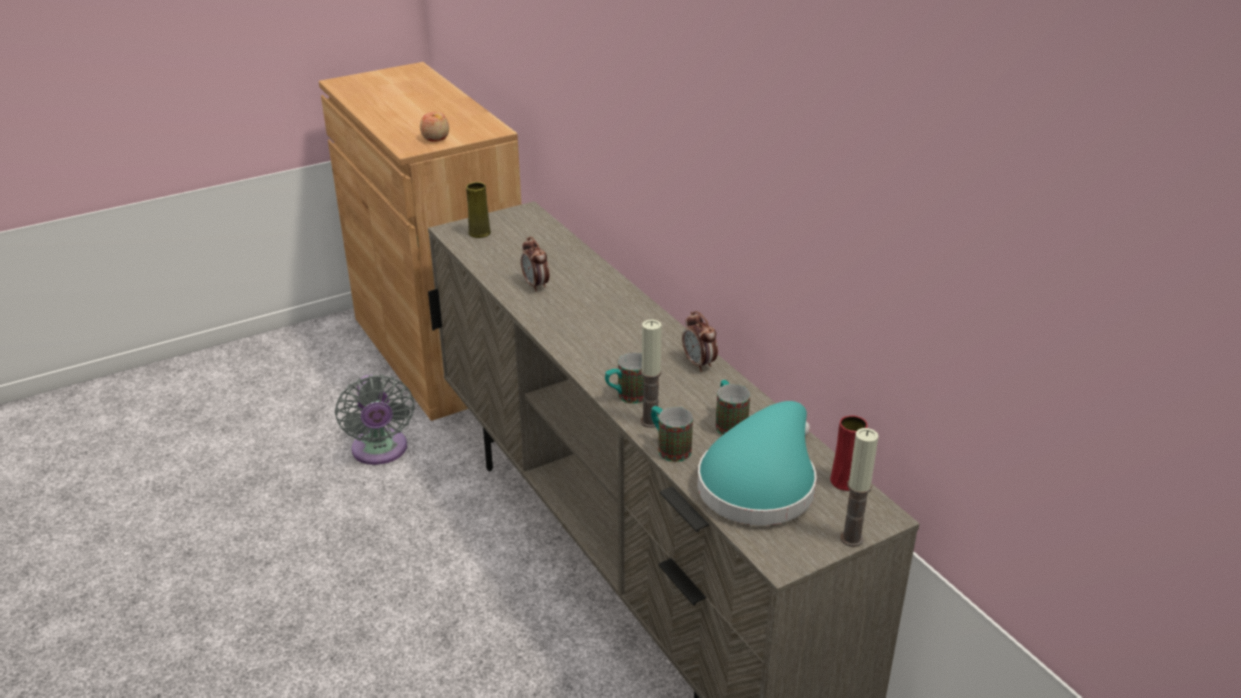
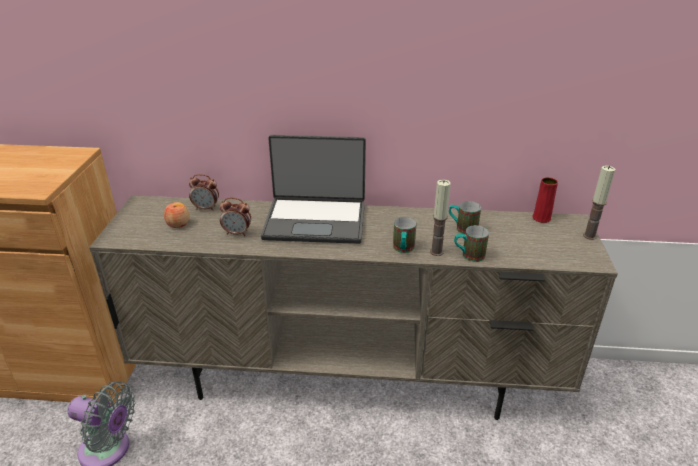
camera: 55 degrees left, 0 degrees up
apple [420,112,449,142] -> apple moved to [164,202,190,228]
yellow vase [466,182,491,238] -> none
alarm clock [682,311,718,372] -> alarm clock moved to [189,174,219,211]
turquoise hat [697,401,817,526] -> none
none -> laptop [261,135,366,244]

